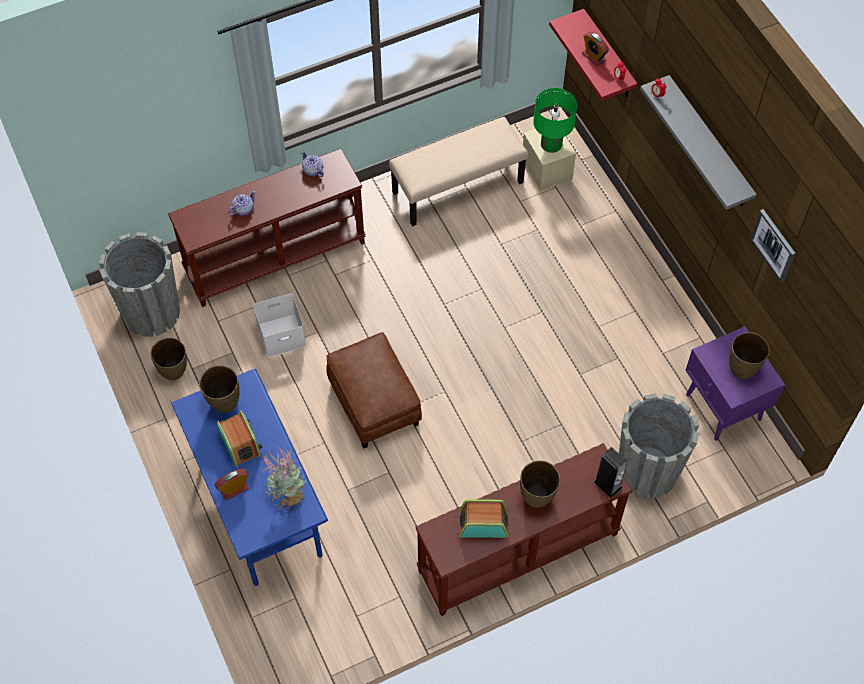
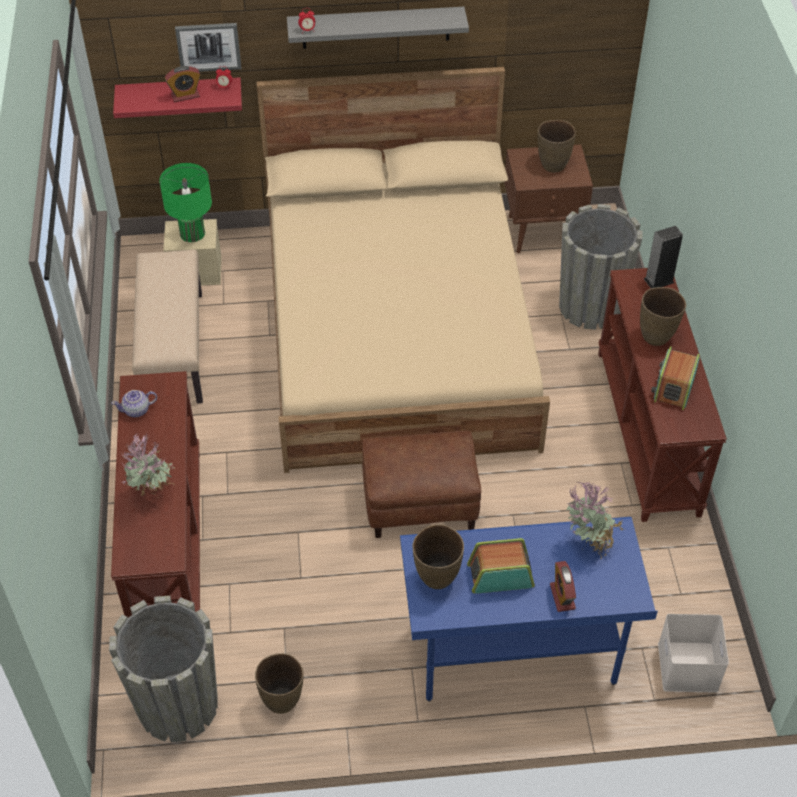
camera: 70 degrees left, 10 degrees down
teapot [228,190,256,216] -> potted plant [121,433,176,497]
white storage box [253,293,306,357] -> white storage box moved to [658,614,729,693]
purple nightstand [686,326,785,441] -> brown nightstand [504,144,593,253]
picture [750,209,795,283] -> picture moved to [175,23,241,72]
none -> beige bed [257,67,550,473]

